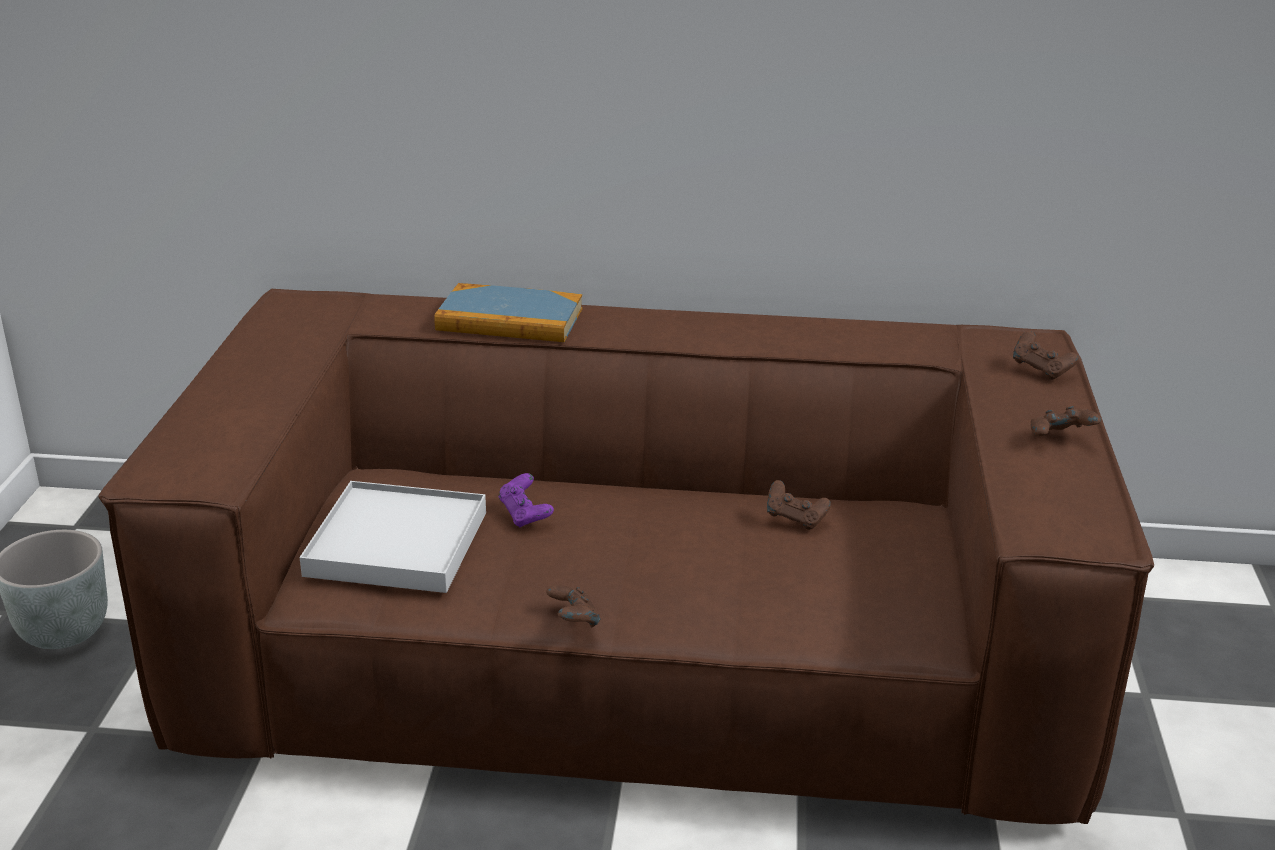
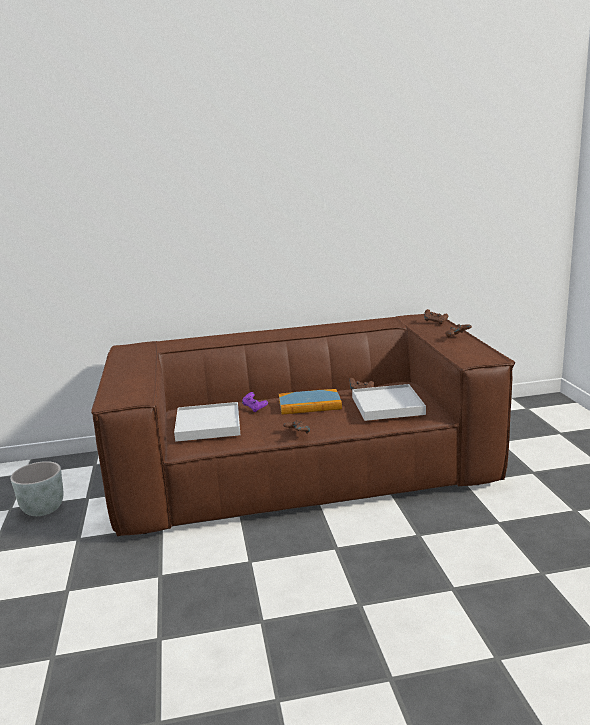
camera: 15 degrees left, 10 degrees down
book [434,283,582,342] -> book moved to [279,389,342,414]
none -> white tray [352,384,426,421]

